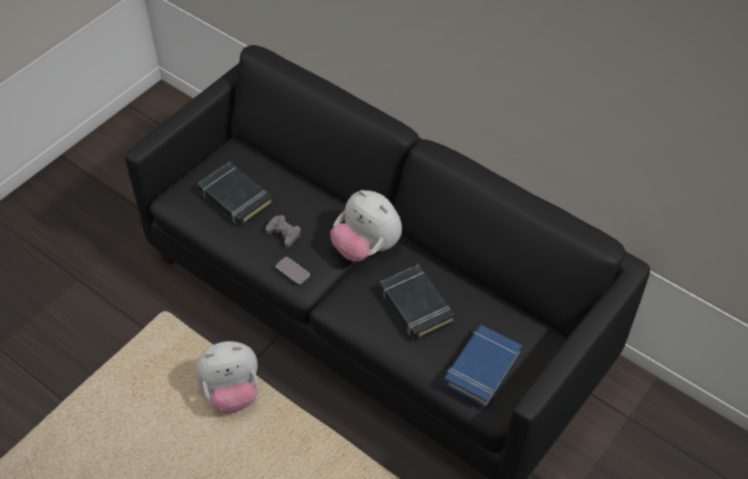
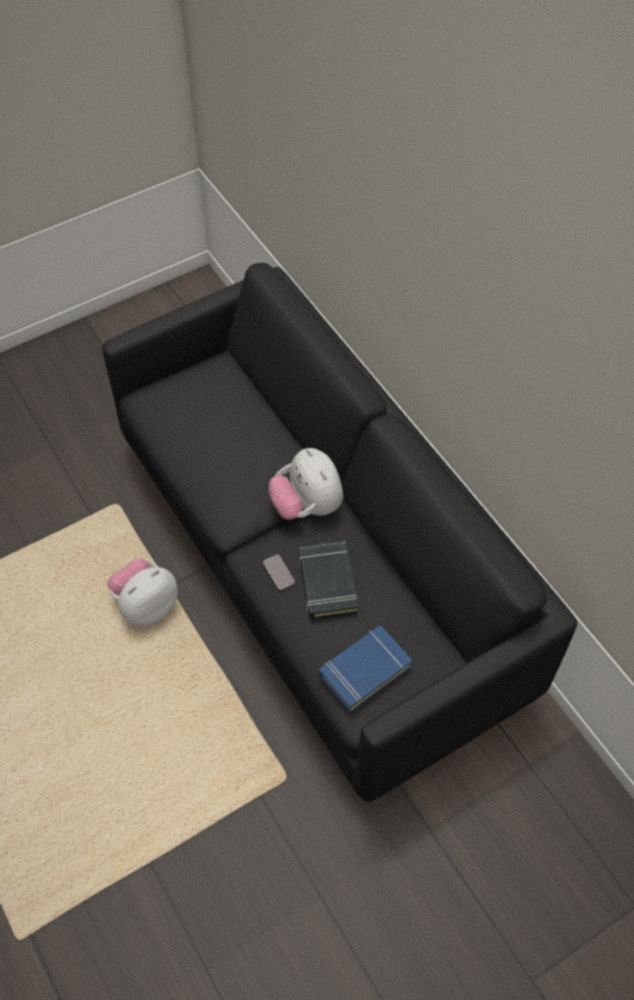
camera: 20 degrees right, 5 degrees up
plush toy [195,341,258,412] -> plush toy turned 135 degrees clockwise [107,559,178,626]
black book [198,162,273,227] -> none
grey game controller [266,215,301,248] -> none
phone [276,257,310,284] -> phone moved to [263,555,295,590]

